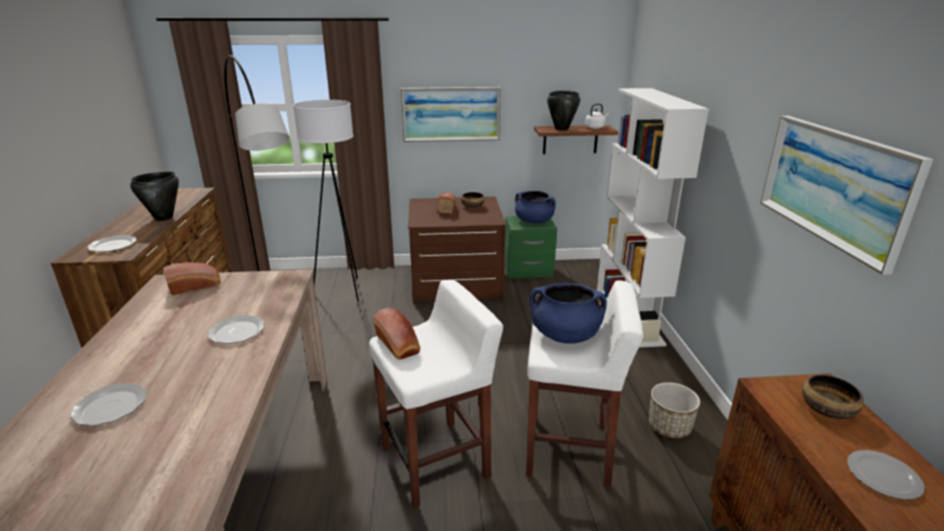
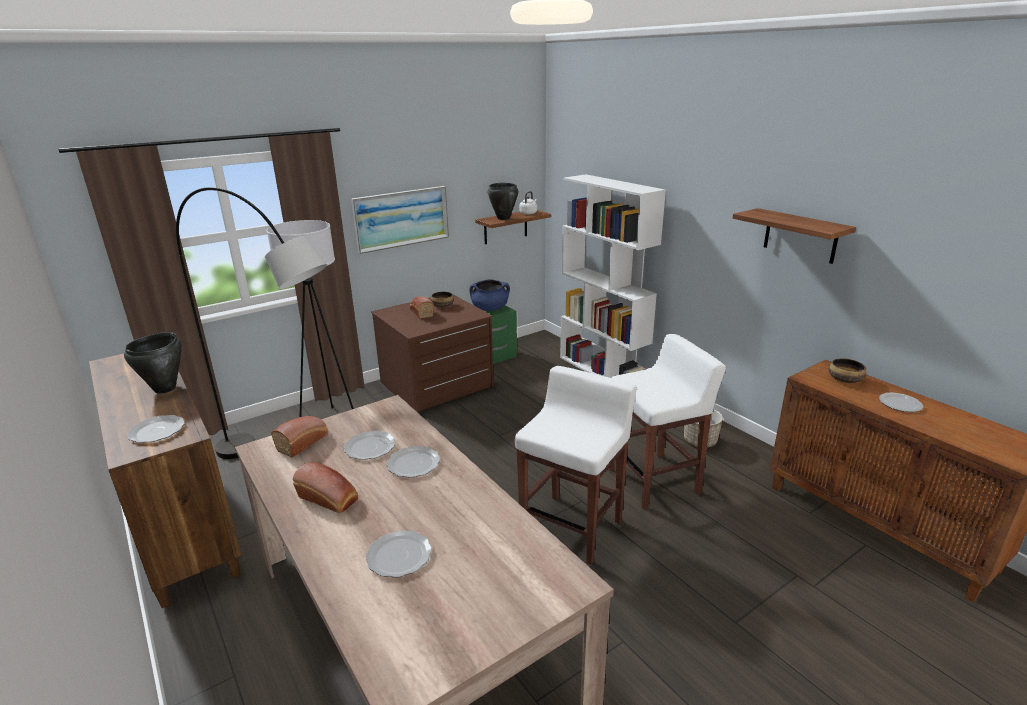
camera: 30 degrees left, 0 degrees up
bread [374,308,420,360] -> bread moved to [293,462,358,513]
blue cooking pot [530,283,607,344] -> none
picture [760,116,933,275] -> shelf [733,208,856,264]
none -> plate [344,431,395,460]

